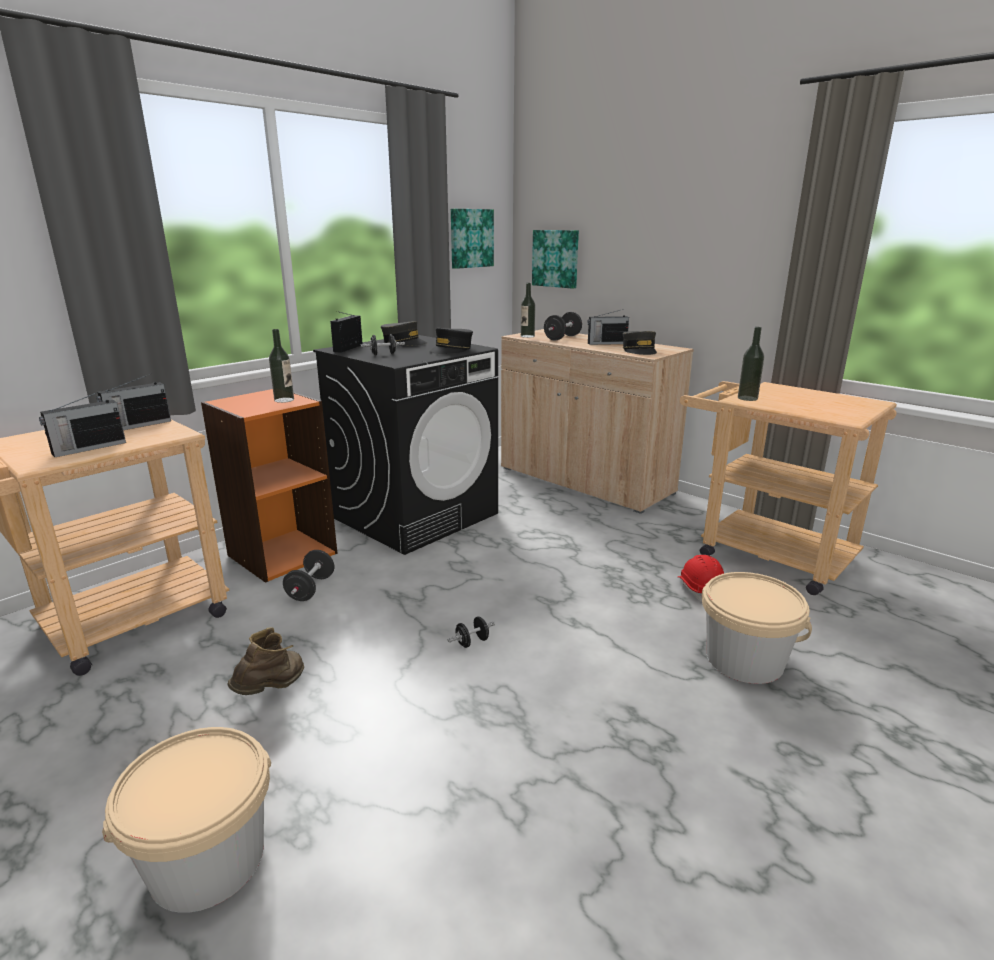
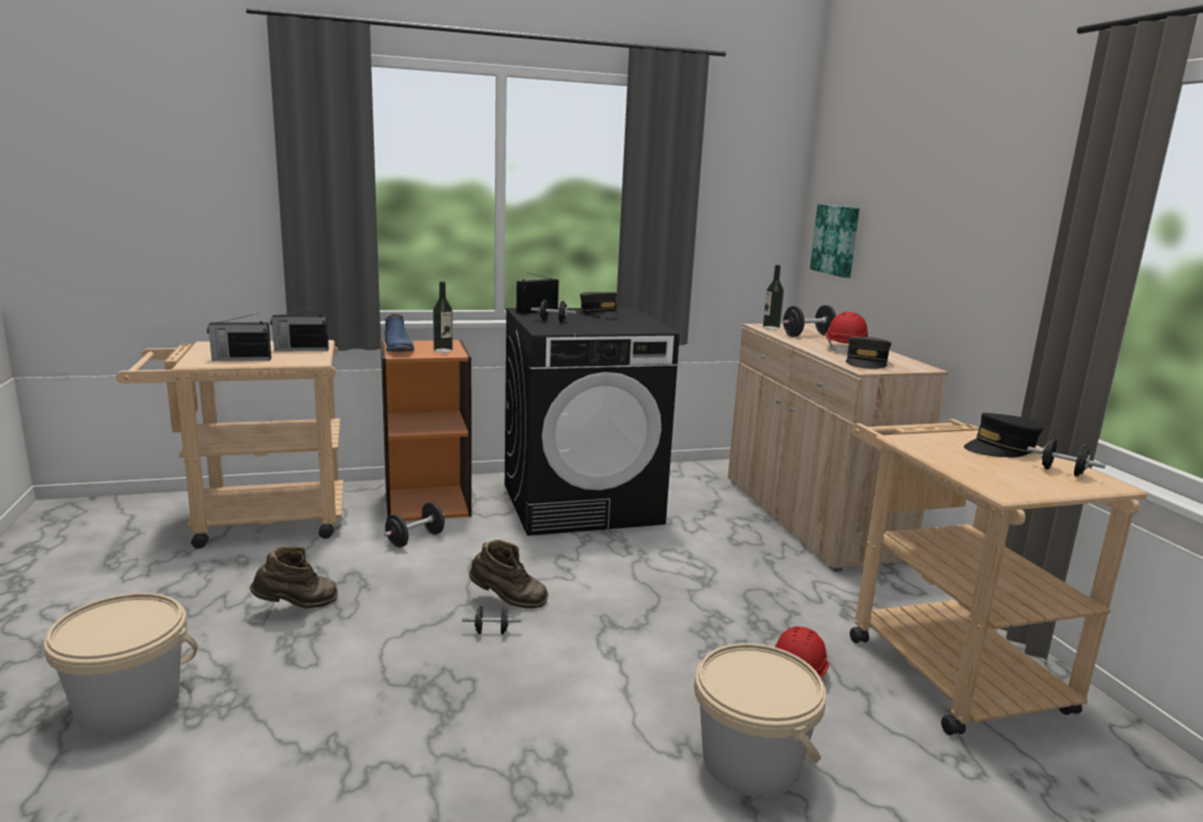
camera: 30 degrees right, 5 degrees down
black cap [429,328,473,354] -> black cap moved to [964,413,1043,458]
picture [451,209,494,269] -> none
radio [587,309,629,345] -> red hard hat [825,312,868,354]
bottle [738,327,764,401] -> none
none -> blue boot [385,314,414,352]
none -> brown boot [469,540,548,608]
none -> black dumbbell [1027,439,1106,477]

